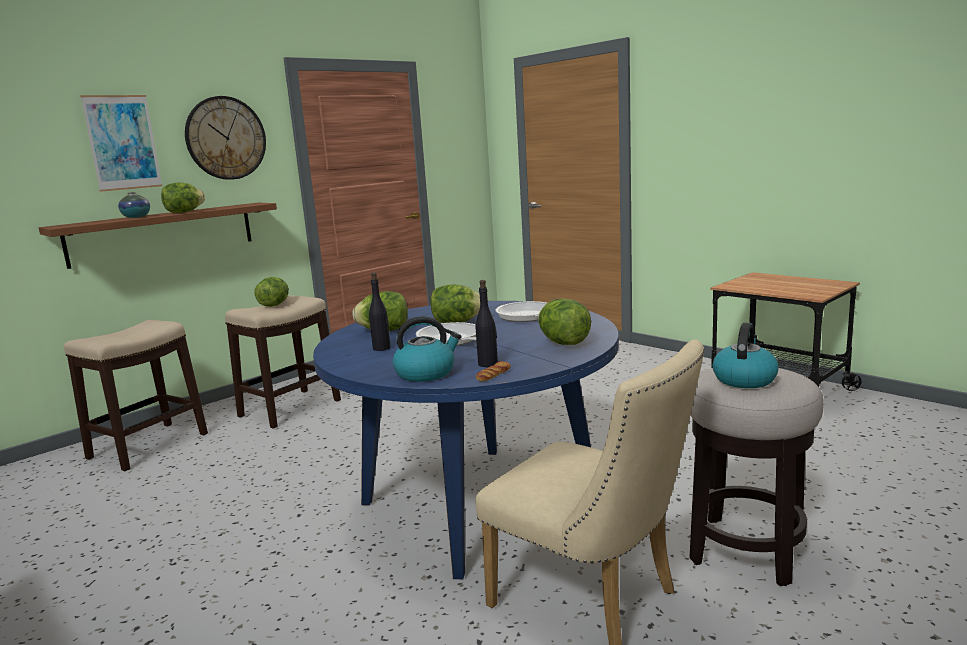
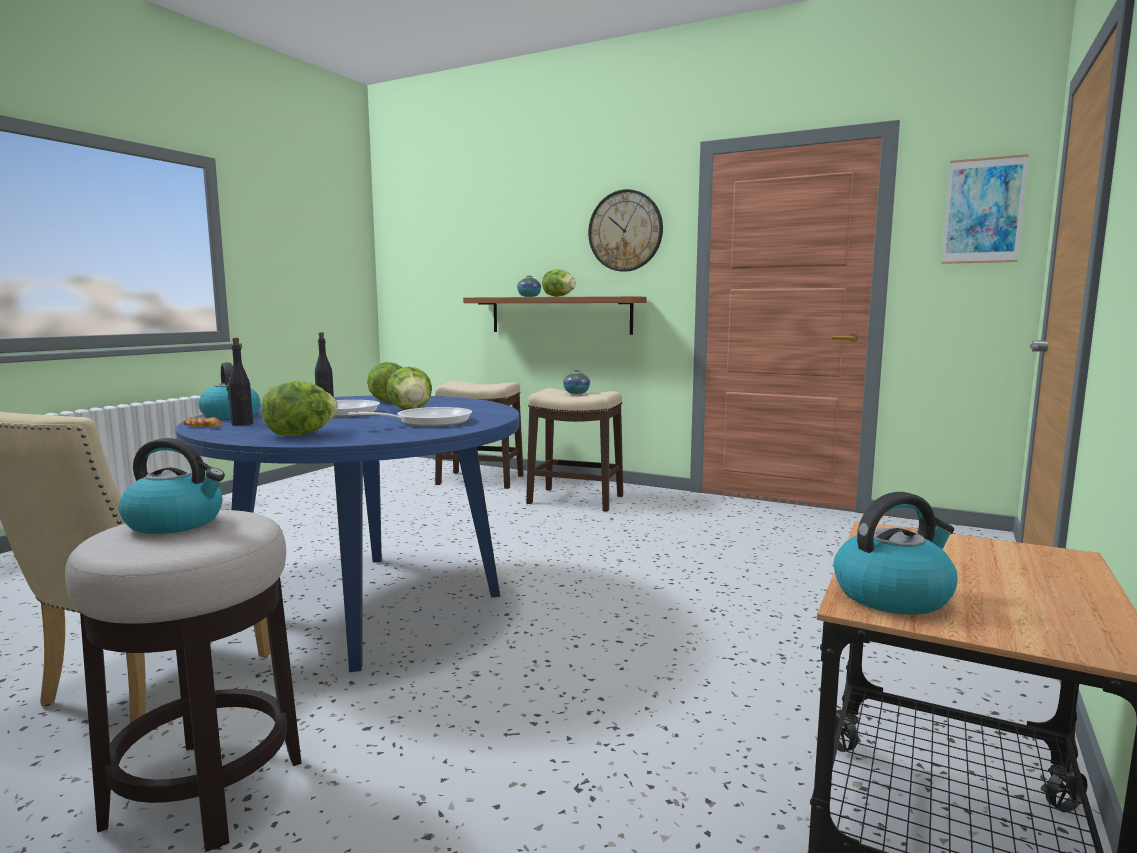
camera: 70 degrees right, 5 degrees down
picture [80,95,162,192] -> picture moved to [941,154,1029,264]
lettuce [254,277,289,307] -> vase [563,370,590,394]
none -> kettle [834,492,958,615]

